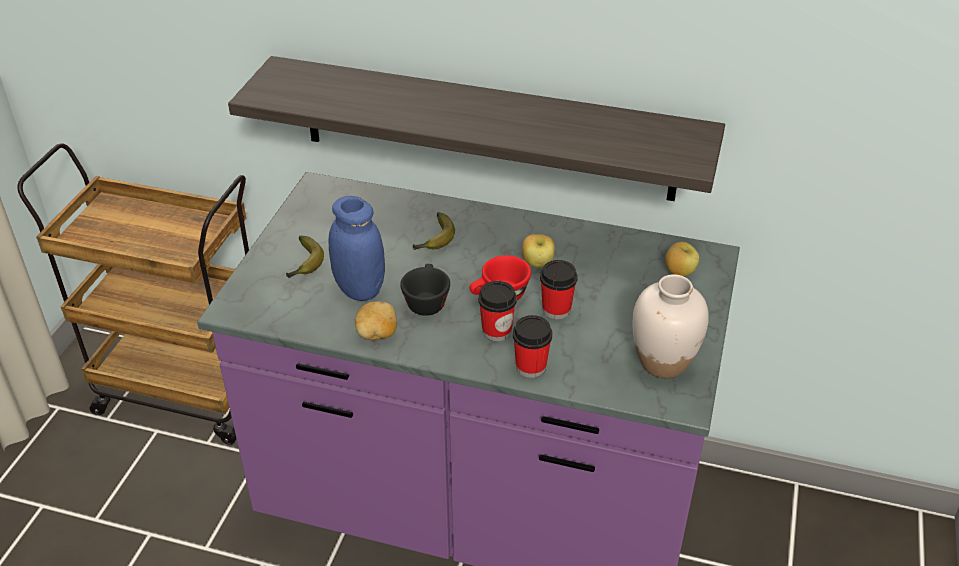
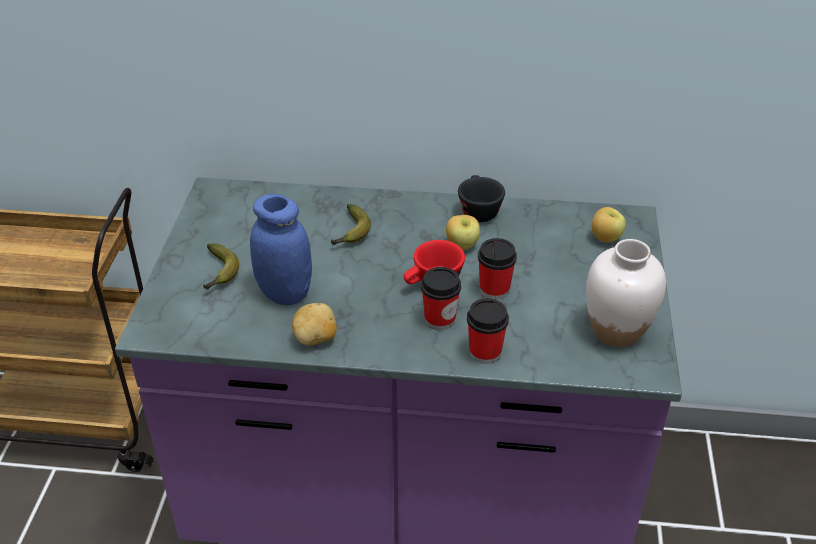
camera: 10 degrees left, 0 degrees up
shelf [228,56,725,201] -> none
black cup [400,264,450,316] -> black cup moved to [458,175,505,222]

